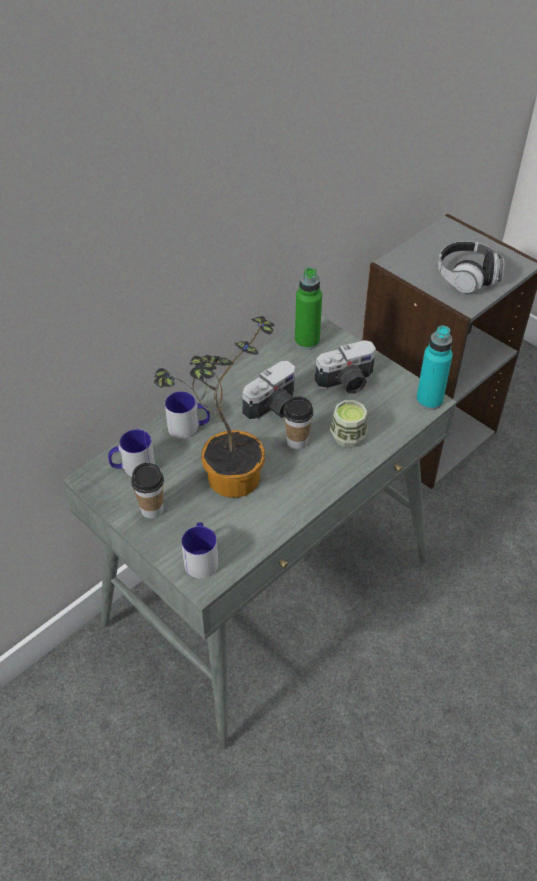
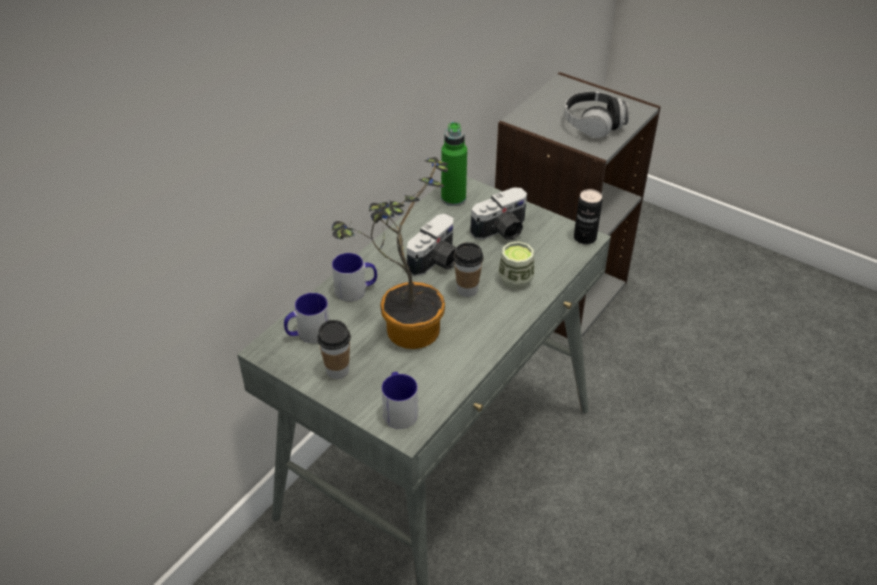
camera: 10 degrees left, 5 degrees down
turquoise bottle [416,325,453,410] -> can [574,189,602,244]

